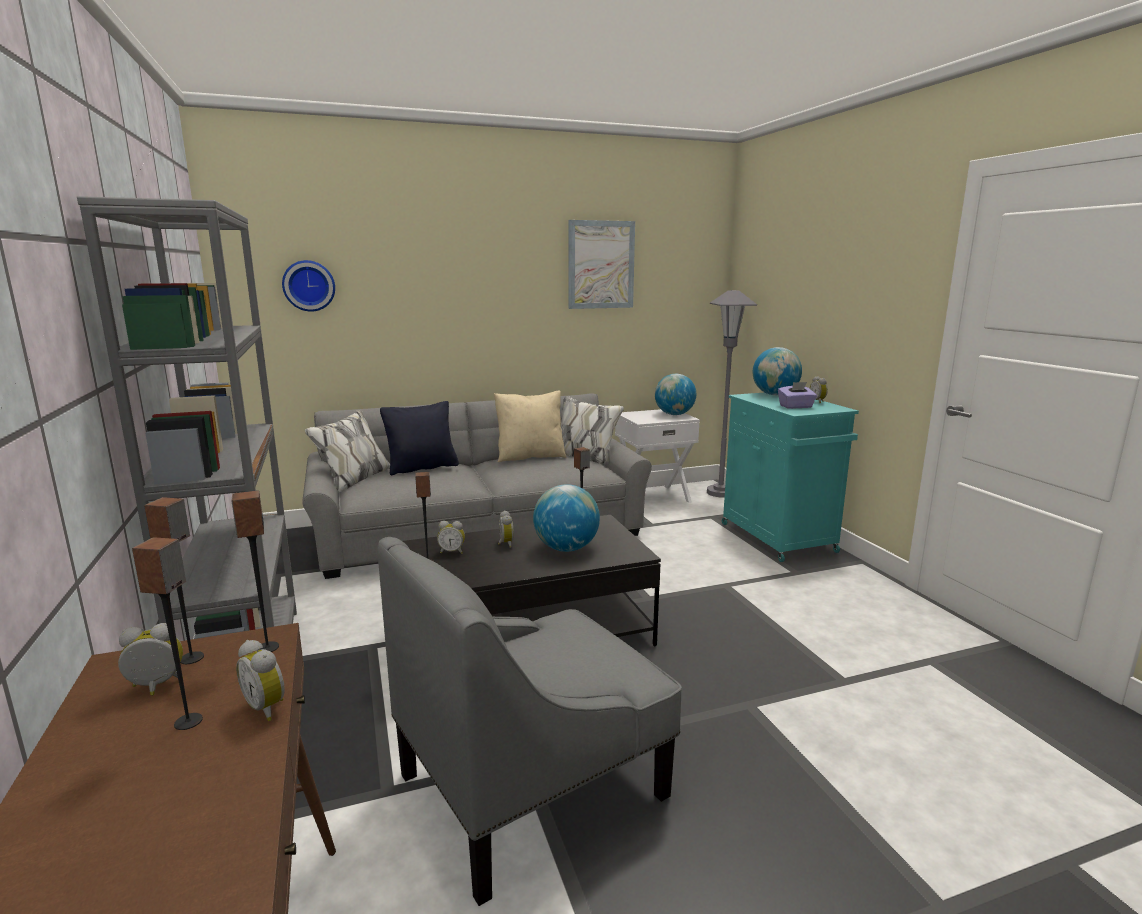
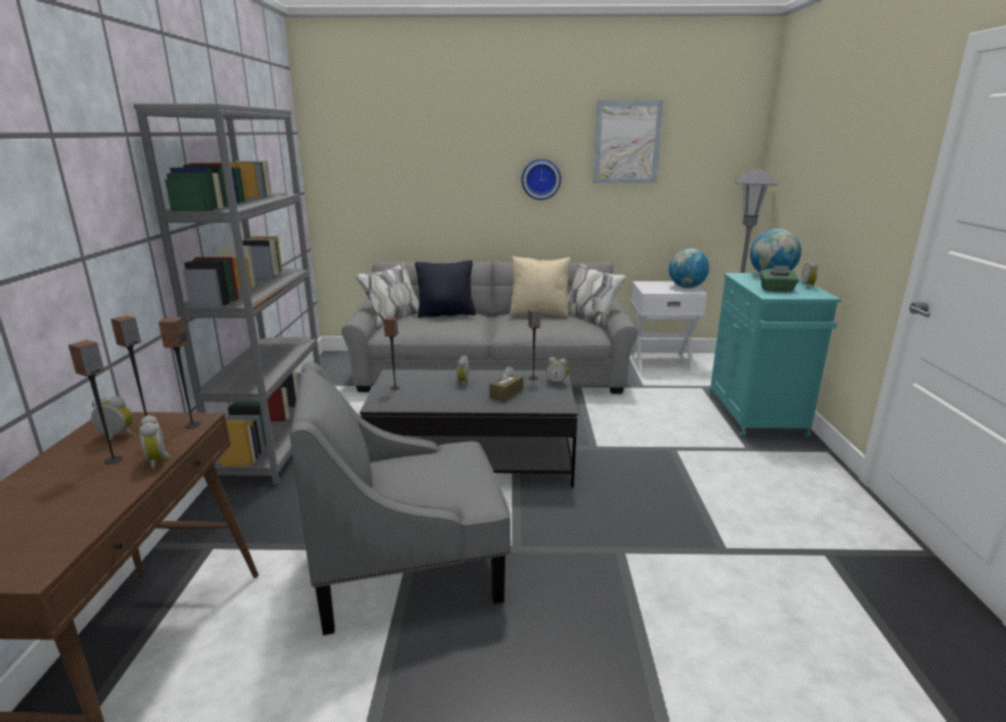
camera: 20 degrees right, 5 degrees up
wall clock [282,260,335,312] -> wall clock moved to [521,159,561,200]
alarm clock [437,521,465,554] -> alarm clock moved to [546,357,568,385]
globe [533,484,600,552] -> brown tissue box [489,367,523,402]
purple tissue box [778,382,817,409] -> green tissue box [760,265,799,292]

